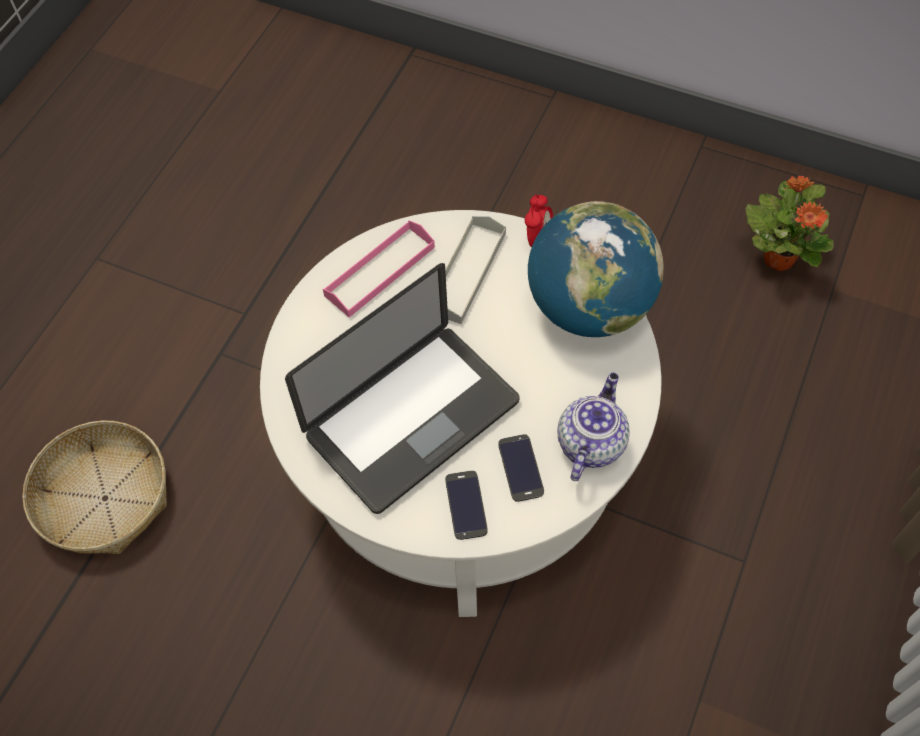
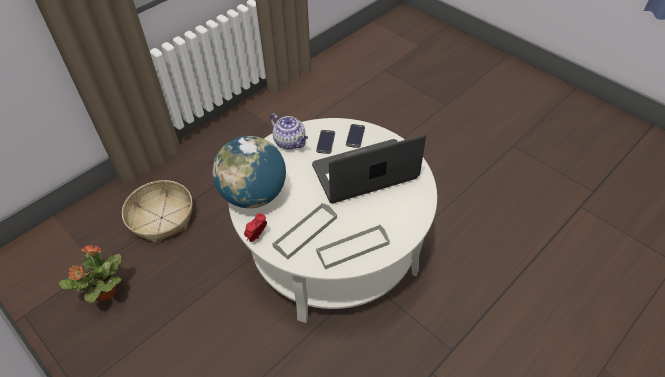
camera: 160 degrees left, 10 degrees down
basket [22,420,167,554] -> basket moved to [122,180,193,243]
pink tray [323,220,435,317] -> grey tray [316,224,390,269]
teapot [557,372,630,481] -> teapot turned 90 degrees counterclockwise [270,113,308,150]

